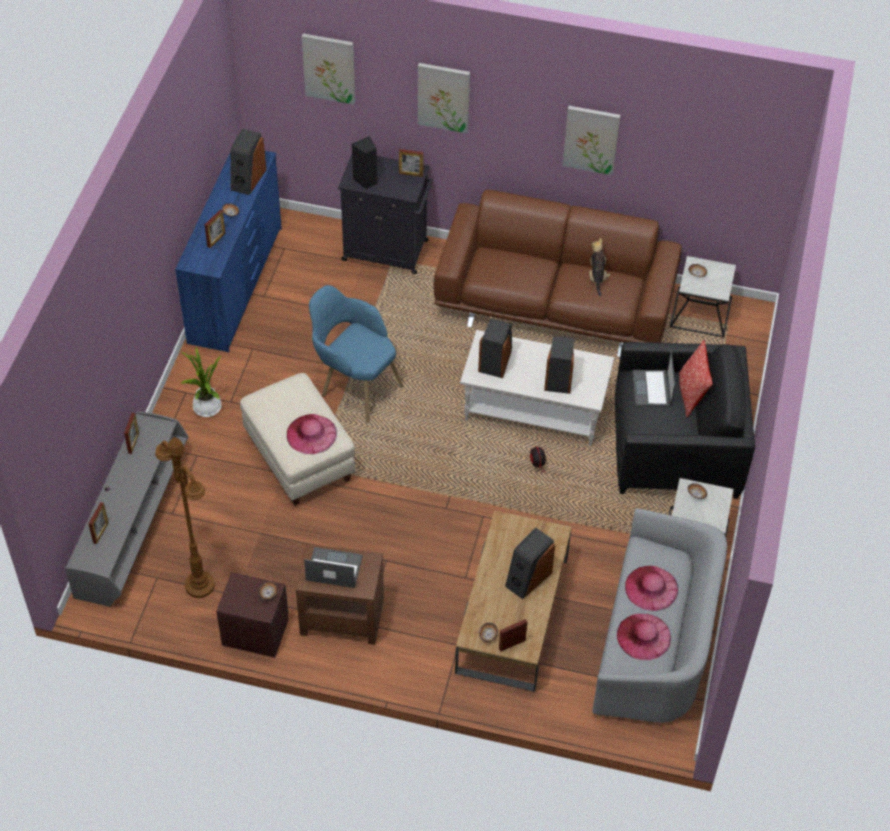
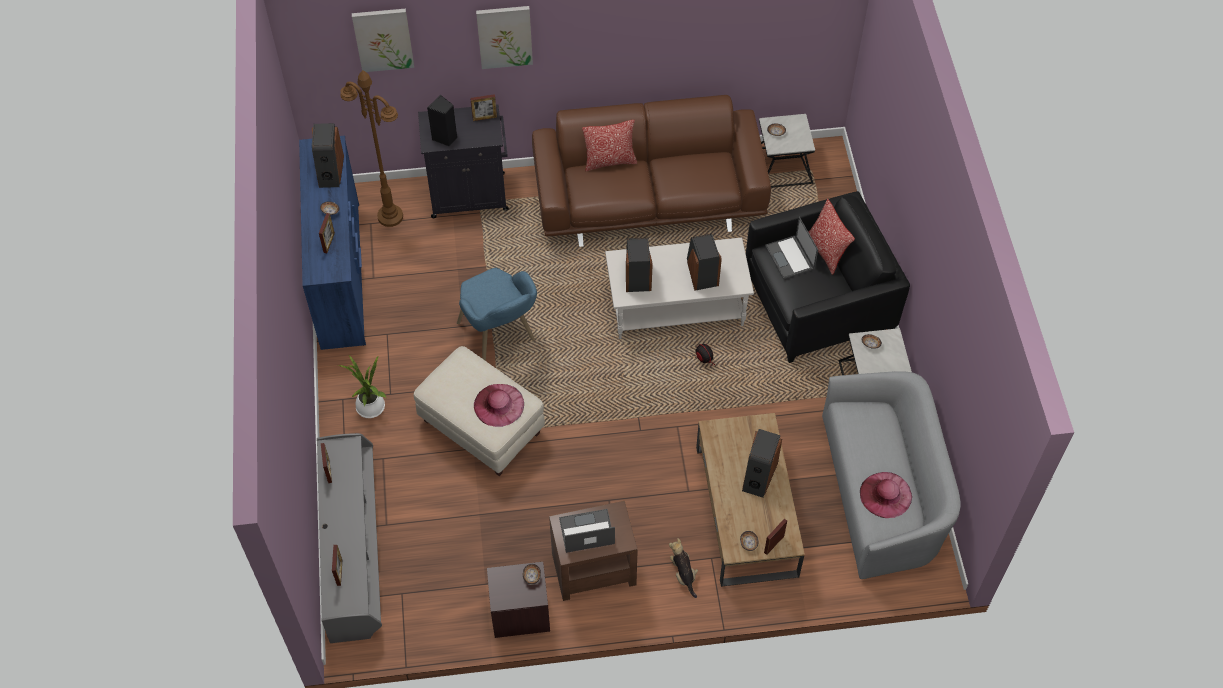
camera: 20 degrees left, 5 degrees up
brown floor lamp [155,437,215,598] -> brown floor lamp moved to [340,70,403,227]
blue armchair [309,285,403,423] -> blue armchair turned 135 degrees counterclockwise [457,268,537,361]
picture [563,106,620,175] -> none
plush toy [589,238,610,296] -> plush toy moved to [669,538,698,598]
pink hat [625,566,678,611] -> none
none -> pillow [582,120,637,171]

